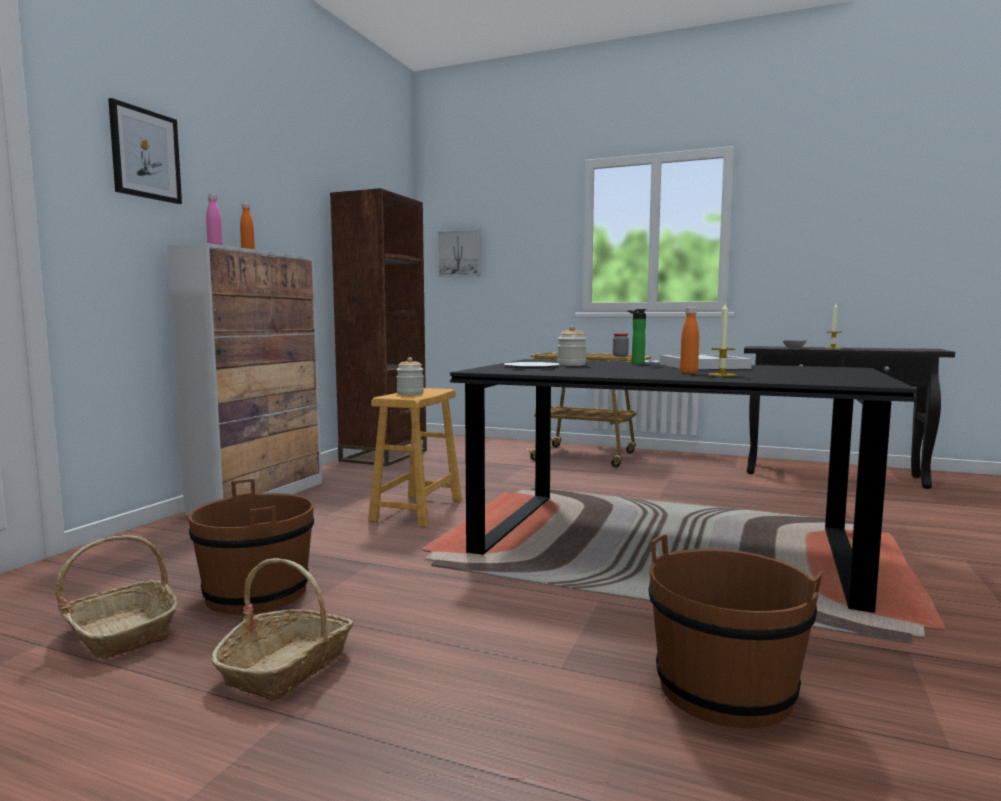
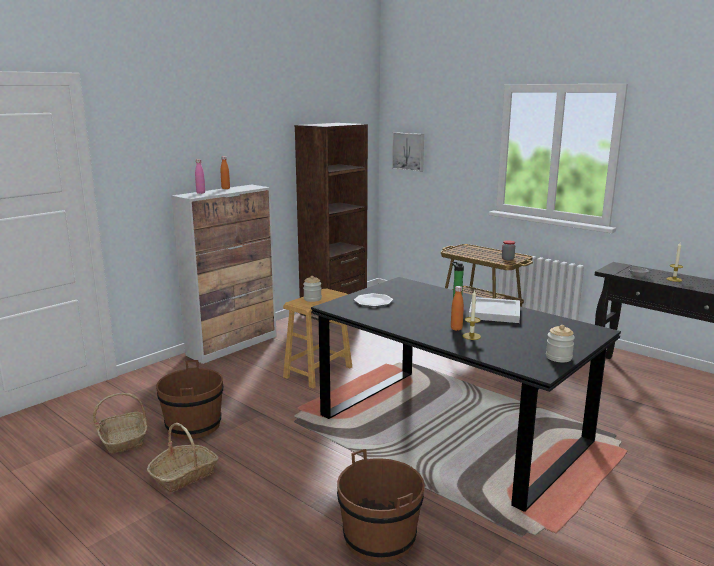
camera: 20 degrees right, 10 degrees up
picture [108,98,182,204] -> none
jar [557,326,587,366] -> jar moved to [546,325,575,362]

